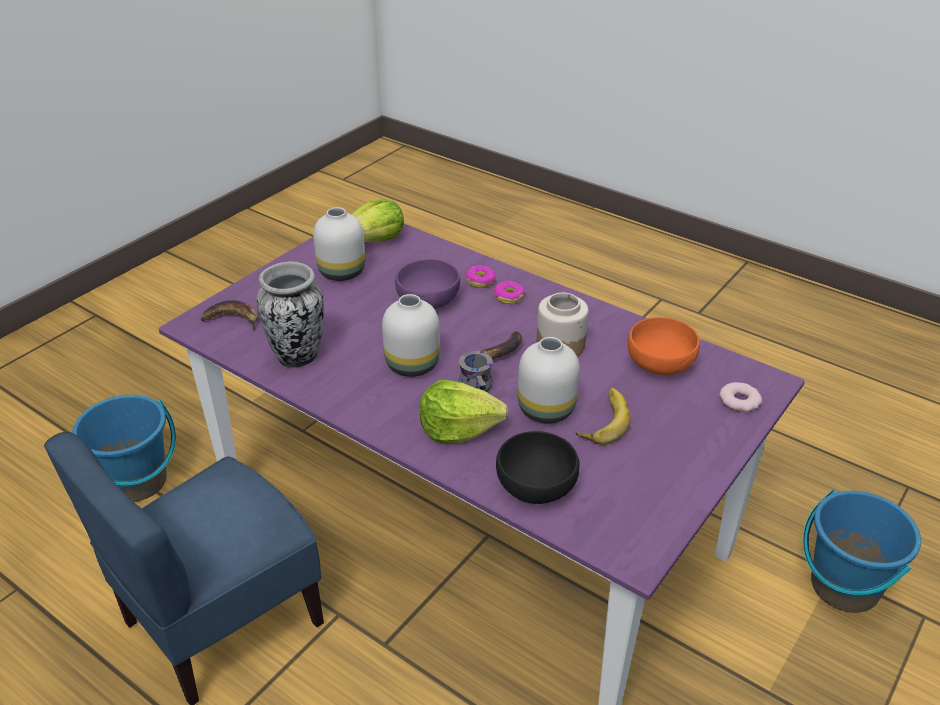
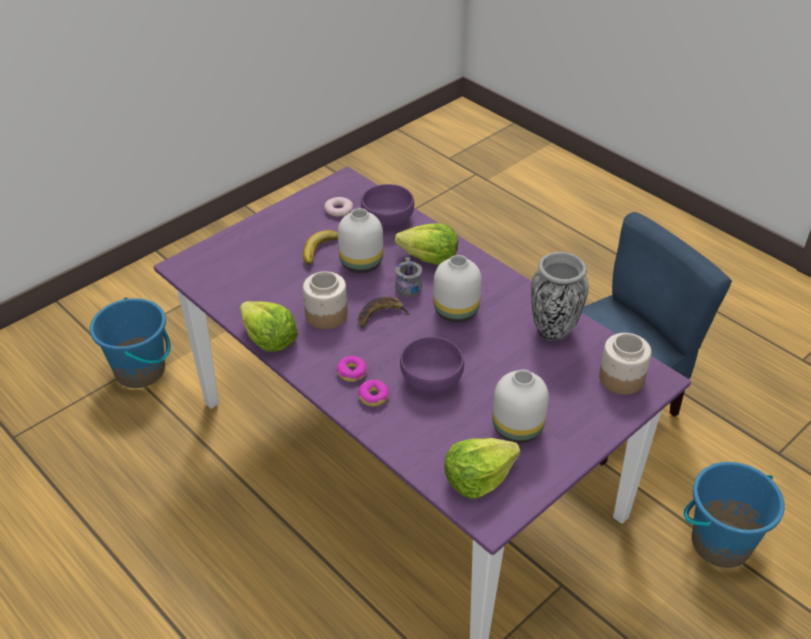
camera: 170 degrees left, 5 degrees up
banana [201,300,258,332] -> jar [599,333,651,395]
black bowl [496,431,579,504] -> purple bowl [361,184,414,227]
orange bowl [627,317,700,375] -> none
donut [719,382,762,412] -> donut moved to [324,197,353,217]
none -> lettuce [240,301,298,352]

